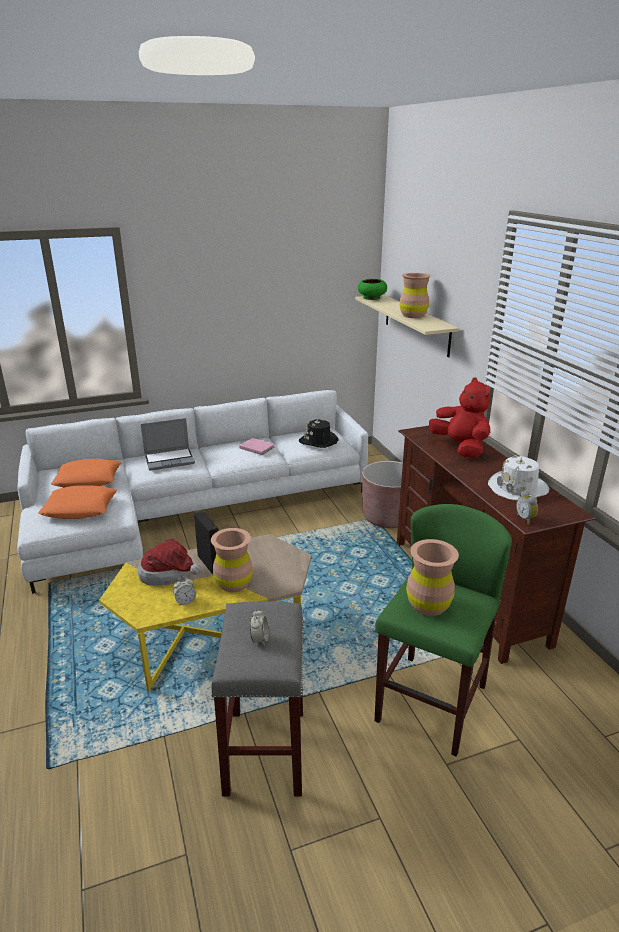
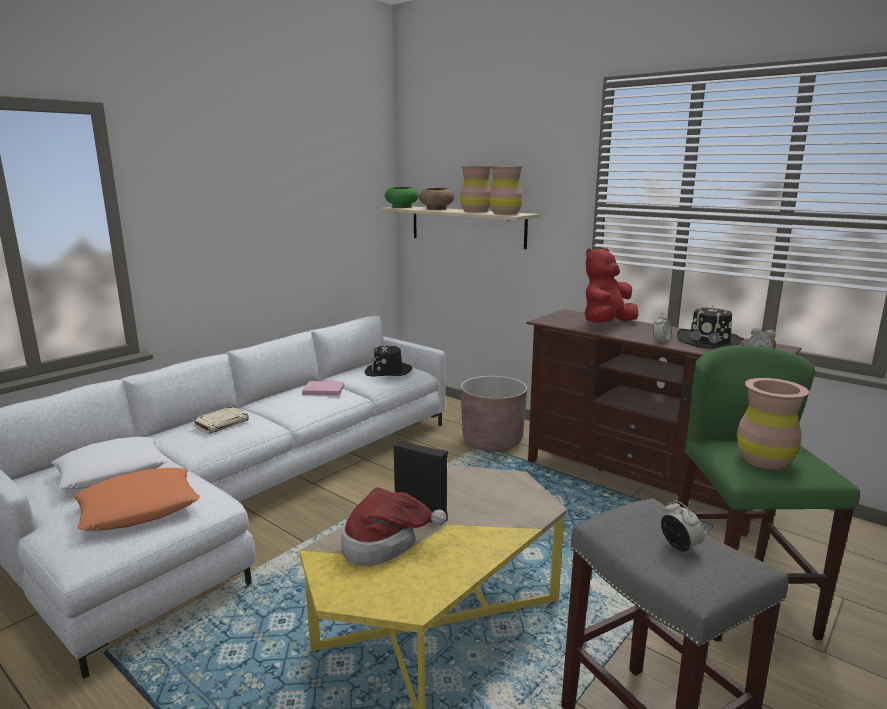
camera: 30 degrees left, 10 degrees down
orange pillow [51,459,121,487] -> white pillow [52,437,169,489]
laptop [141,418,195,471] -> beige book [192,406,249,434]
alarm clock [173,577,196,605] -> alarm clock moved to [653,313,671,344]
brown vase [211,528,253,592] -> brown vase moved to [489,166,523,215]
red plush toy [429,377,490,458] -> red plush toy turned 75 degrees counterclockwise [585,248,638,323]
white hat [488,455,550,500] -> black hat [677,305,744,348]
none -> brown bowl [419,188,454,210]

